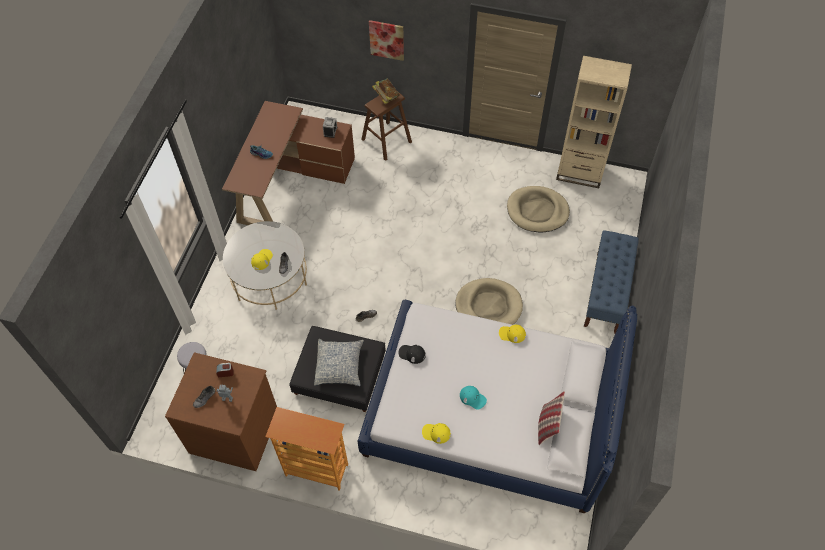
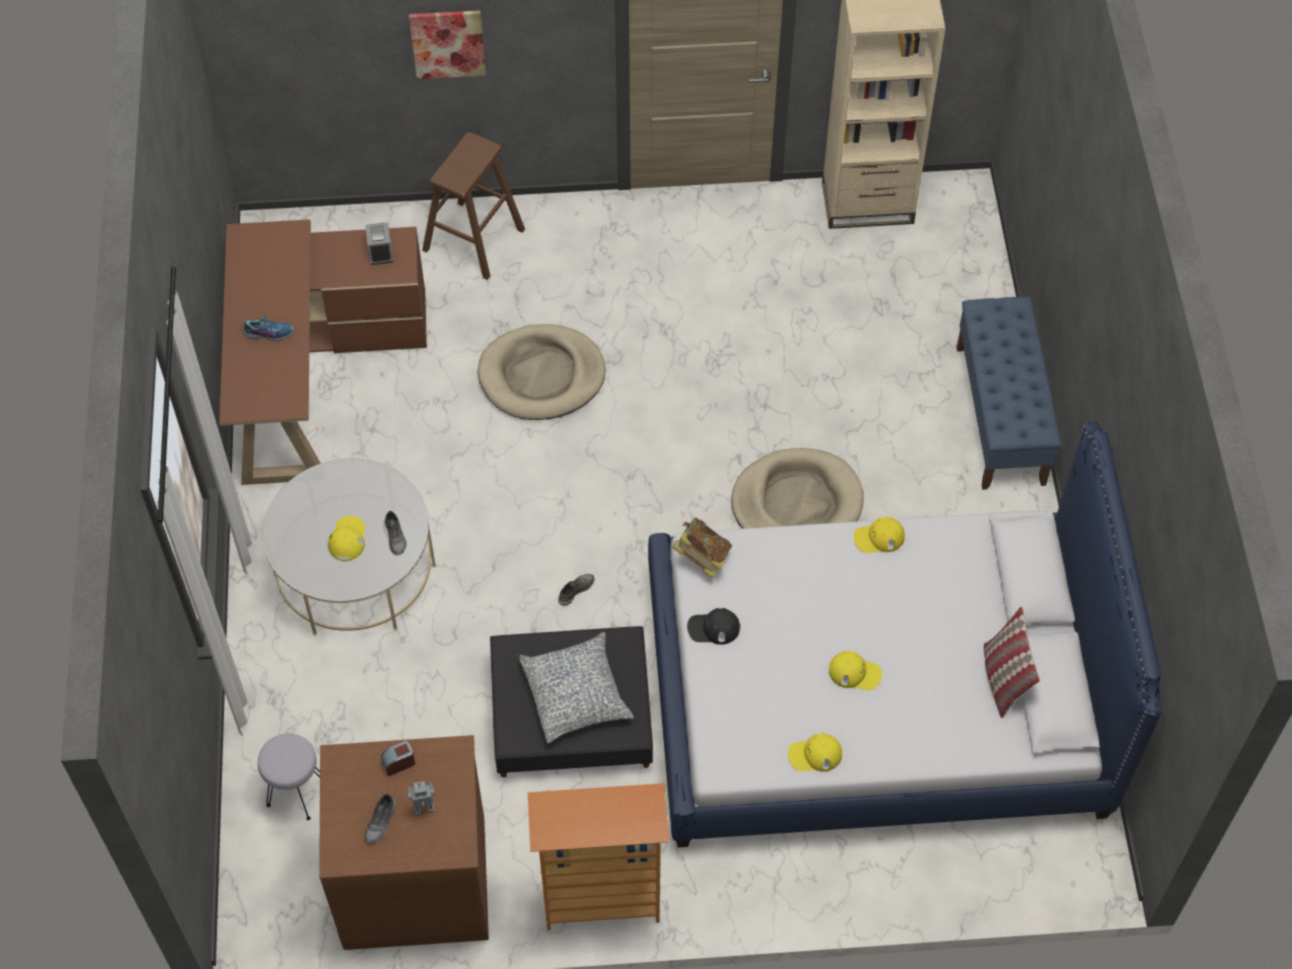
camera: 20 degrees left, 0 degrees up
book [372,79,400,104] -> book moved to [672,517,732,578]
turquoise cap [460,386,487,410] -> yellow cap [828,651,882,690]
beige dog bed [507,186,570,233] -> beige dog bed moved to [478,324,605,420]

